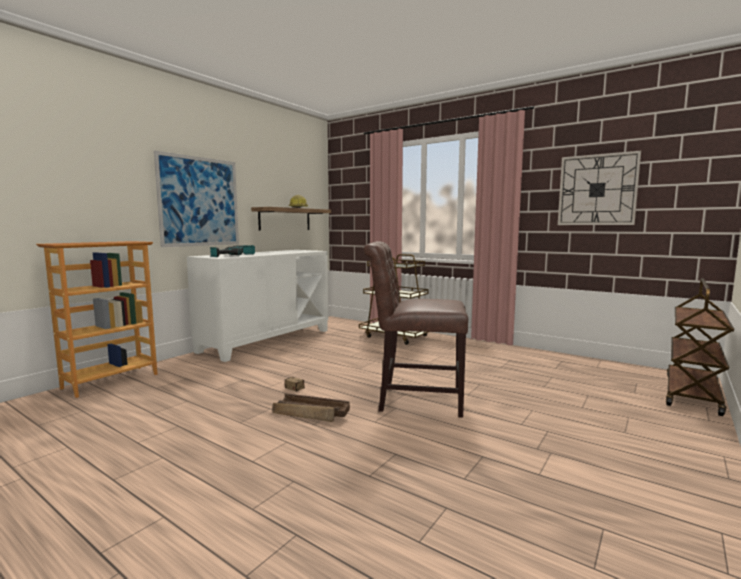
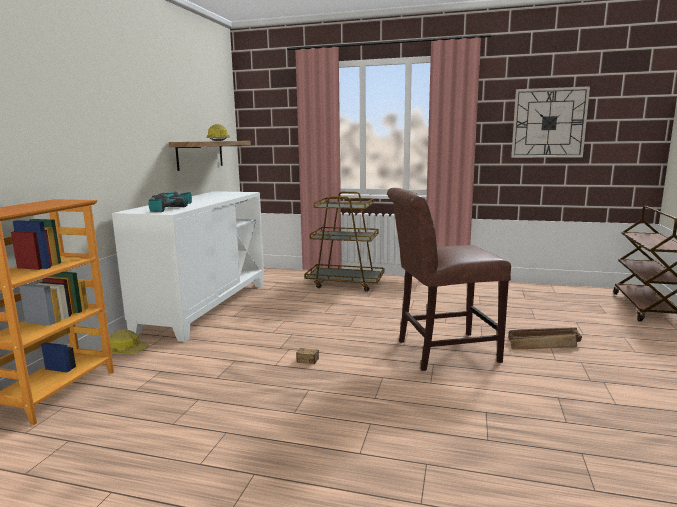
camera: 20 degrees left, 5 degrees up
picture [154,151,239,247] -> none
crate [272,394,350,422] -> crate moved to [508,328,582,349]
none -> hard hat [109,329,149,354]

